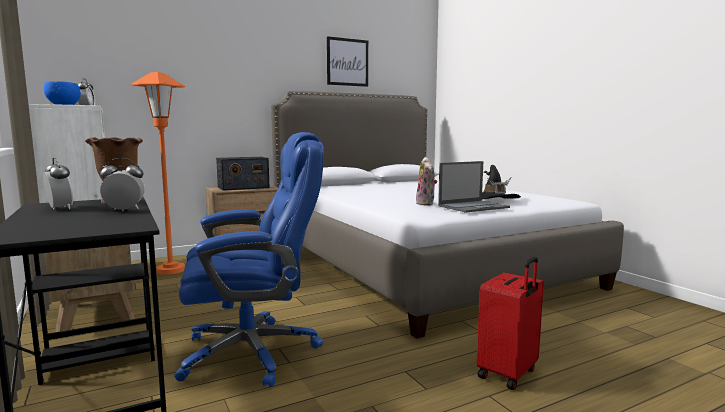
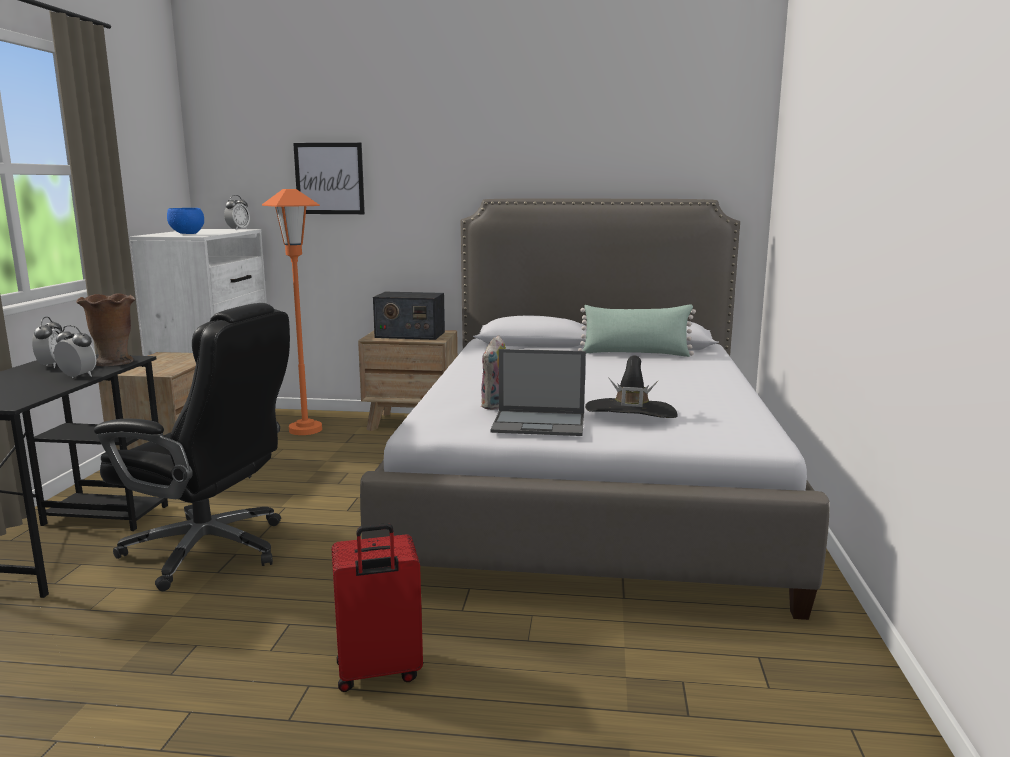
camera: 35 degrees right, 5 degrees up
blue office chair [174,132,324,387] -> black office chair [94,303,290,591]
picture [327,36,368,87] -> picture moved to [293,143,365,214]
none -> green pillow [578,304,696,357]

